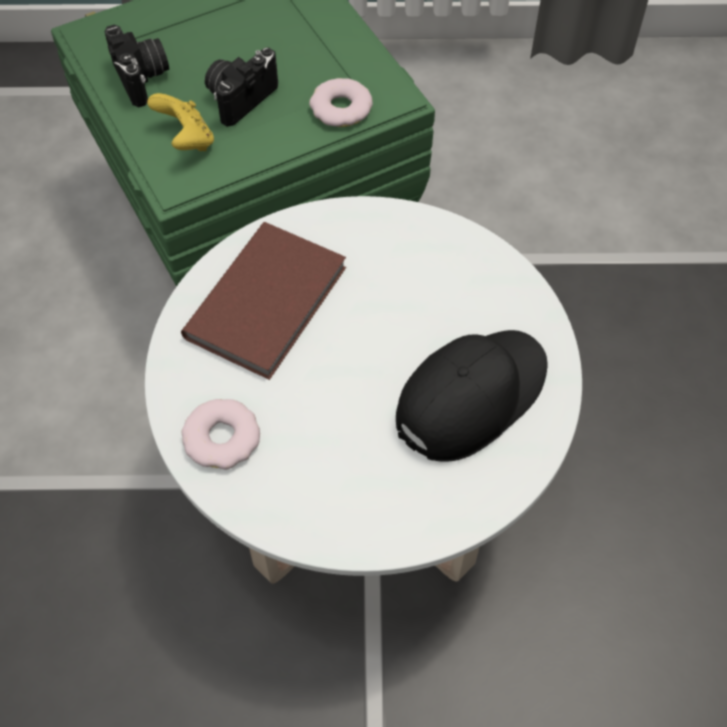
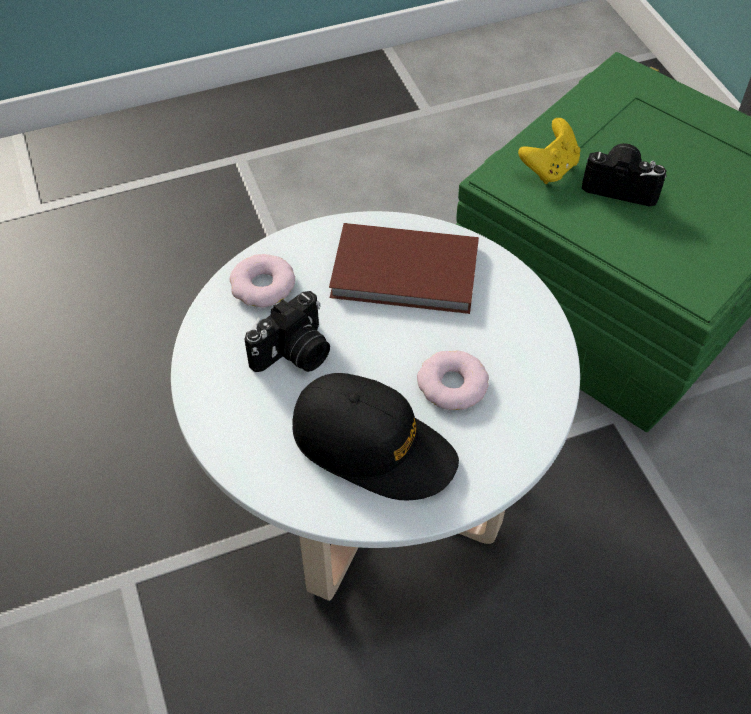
camera: 70 degrees right, 5 degrees down
camera [104,24,169,107] -> camera moved to [244,291,330,372]
donut [309,78,373,127] -> donut moved to [417,351,489,410]

